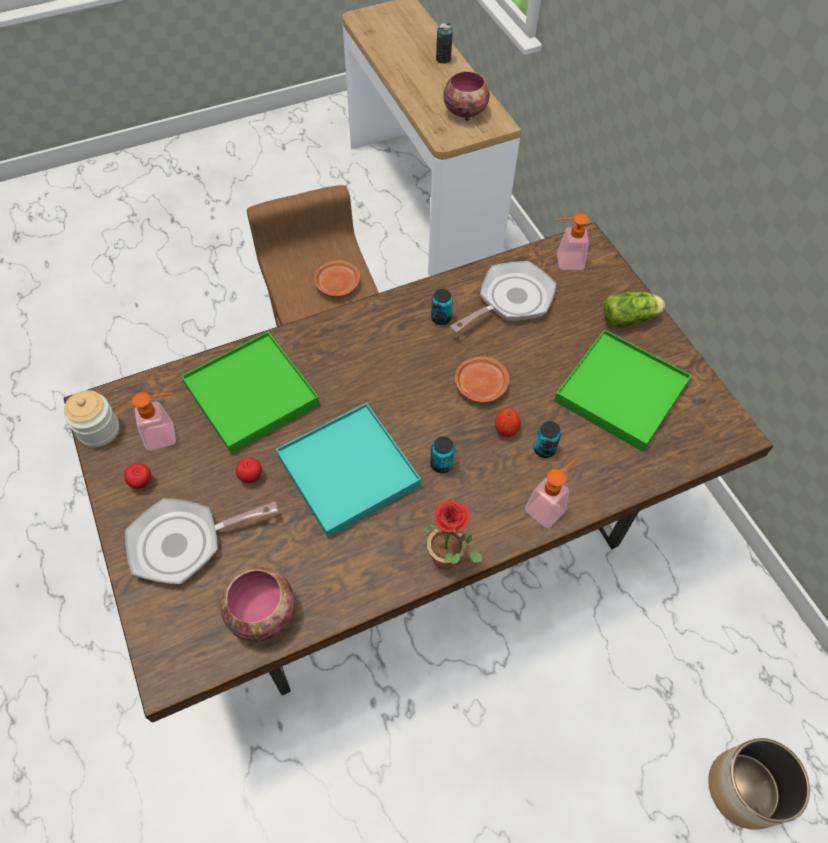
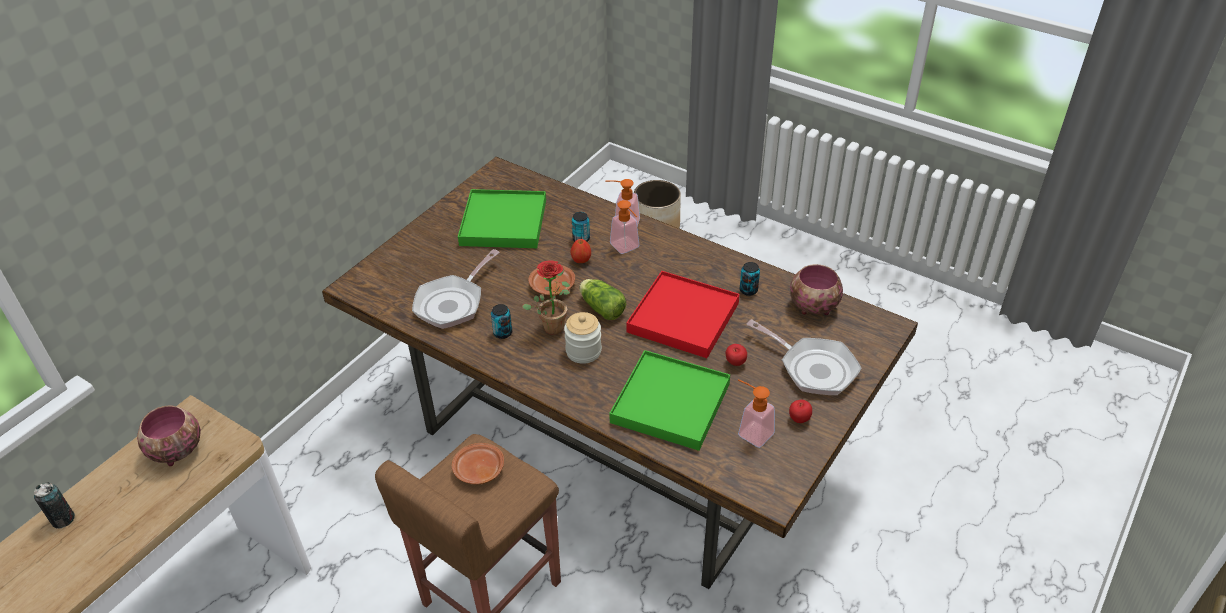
camera: 120 degrees left, 15 degrees down
jar [64,390,119,447] -> jar moved to [564,312,602,364]
turquoise tray [276,403,421,538] -> red tray [626,271,740,358]
potted plant [422,500,482,569] -> potted plant moved to [522,260,570,335]
can [430,436,455,473] -> can moved to [740,262,760,296]
frying pan [450,261,556,332] -> frying pan turned 75 degrees counterclockwise [412,249,500,329]
soap dispenser [555,214,589,270] -> soap dispenser moved to [610,200,639,254]
lettuce [604,292,665,327] -> lettuce moved to [579,279,626,320]

